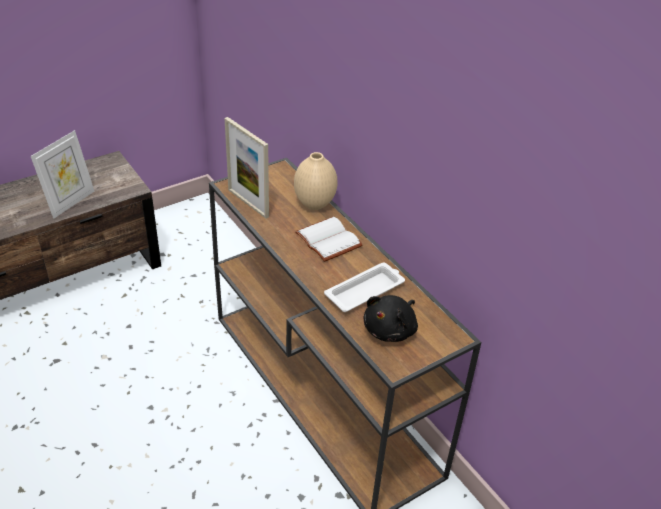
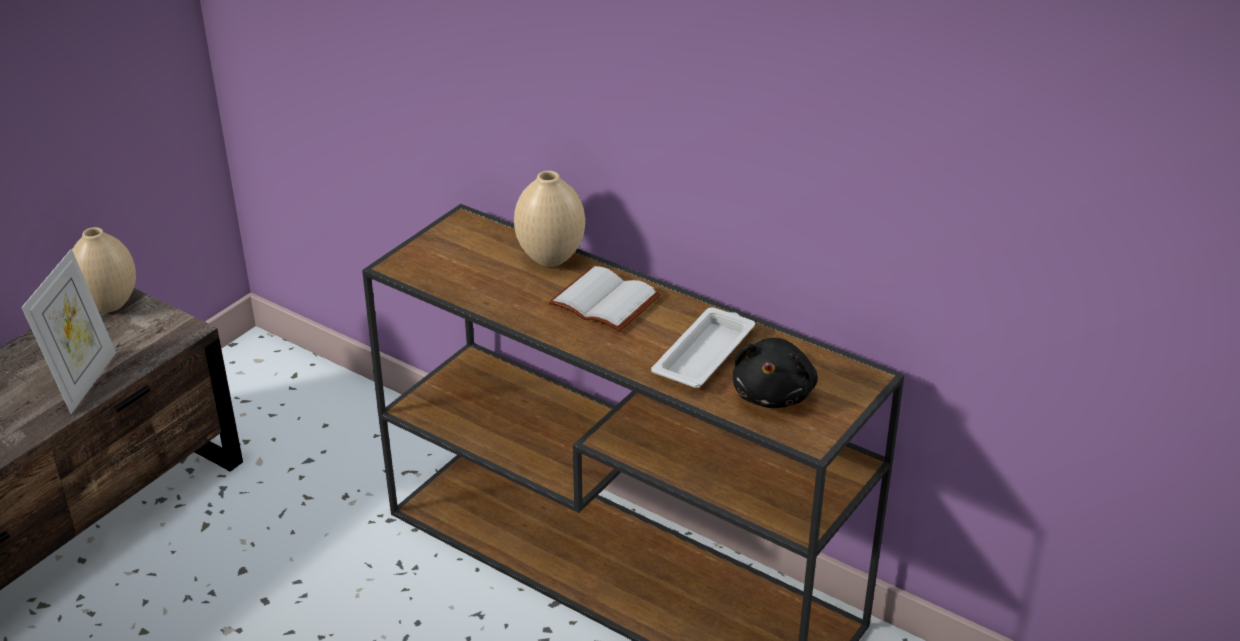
camera: 20 degrees left, 5 degrees down
picture frame [224,117,269,218] -> none
none -> beige vase [72,227,136,312]

